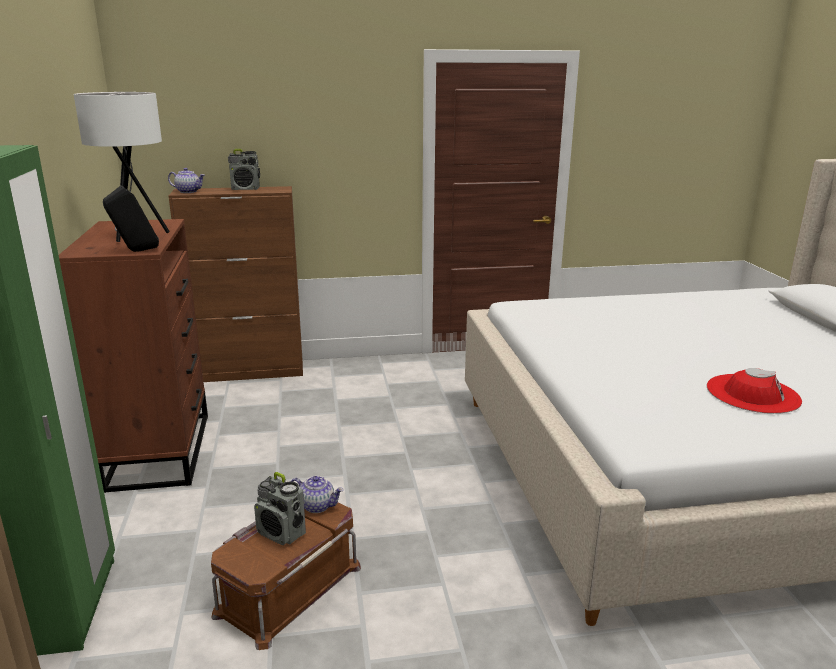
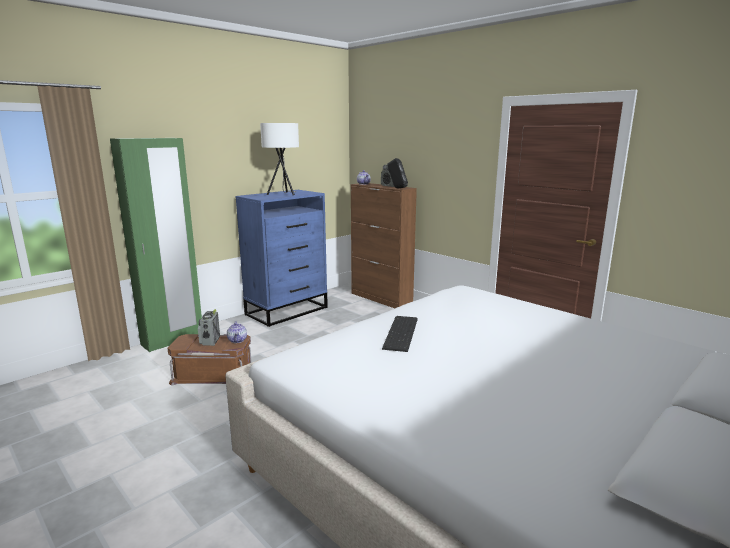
camera: 55 degrees right, 5 degrees down
brown dresser [59,219,208,493] -> blue dresser [235,190,328,327]
black speaker [103,185,159,252] -> black speaker moved to [387,158,408,189]
red hat [707,368,802,414] -> none
none -> keyboard [382,316,418,352]

